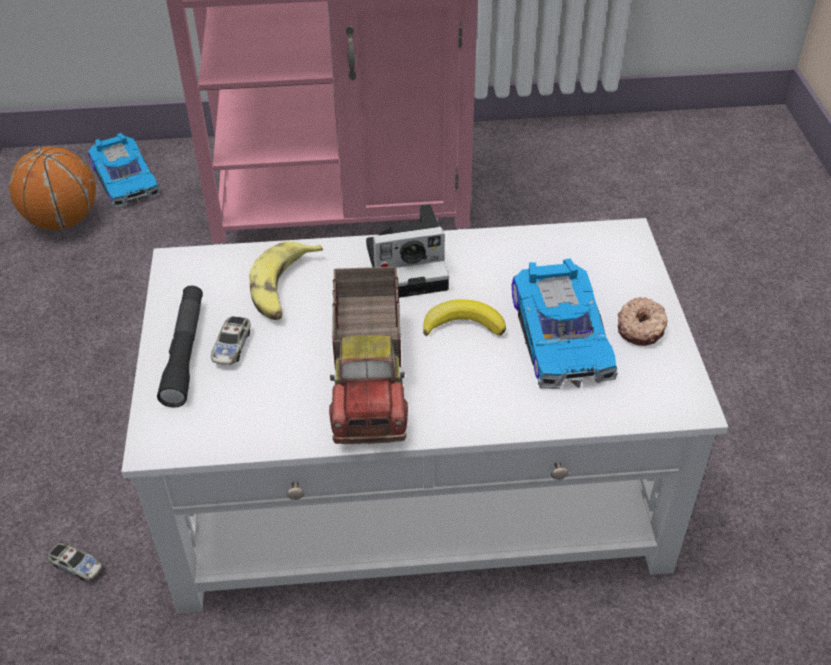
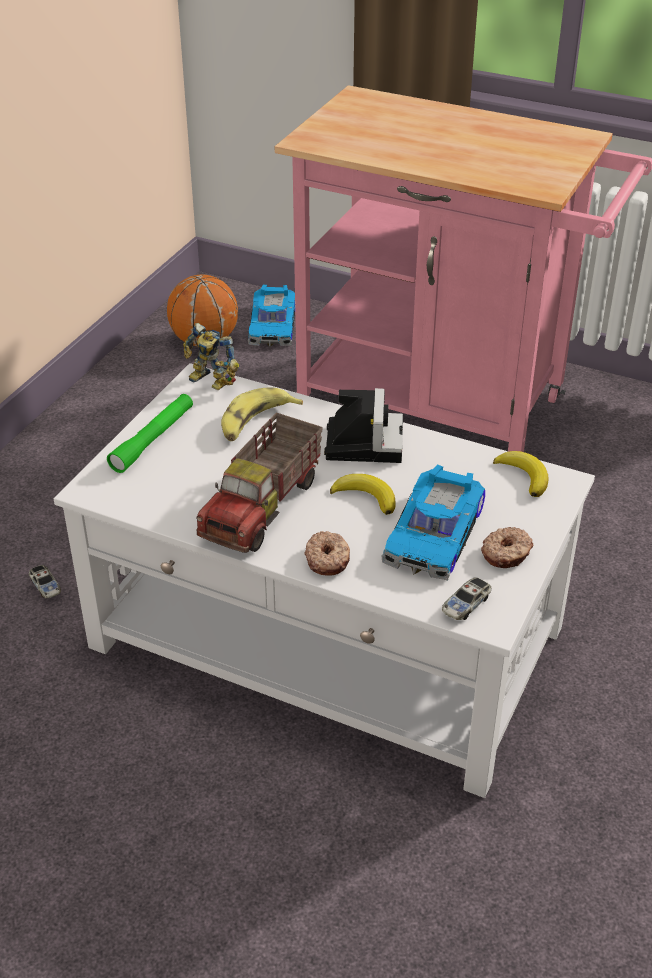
camera: 30 degrees right, 5 degrees down
black flashlight [157,285,203,408] -> green flashlight [107,394,193,473]
toy car [211,316,251,365] -> toy car moved to [442,577,491,620]
camera [366,204,449,298] -> camera turned 105 degrees counterclockwise [324,388,403,463]
none -> toy robot [183,323,239,390]
none -> donut [304,531,350,576]
none -> banana [493,451,549,497]

